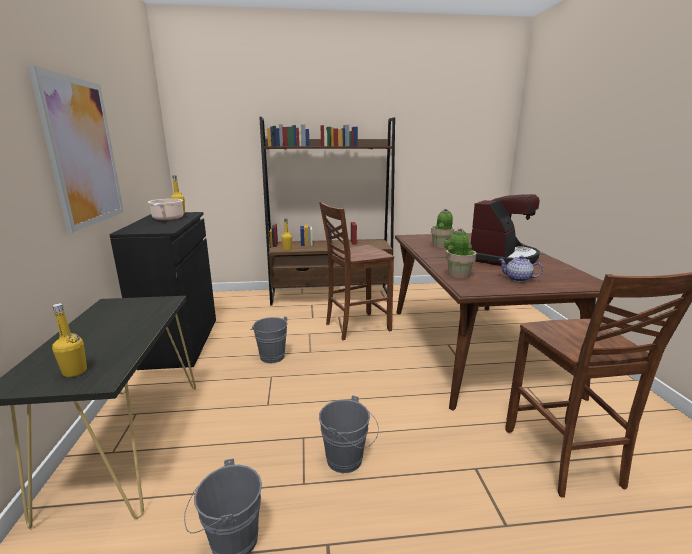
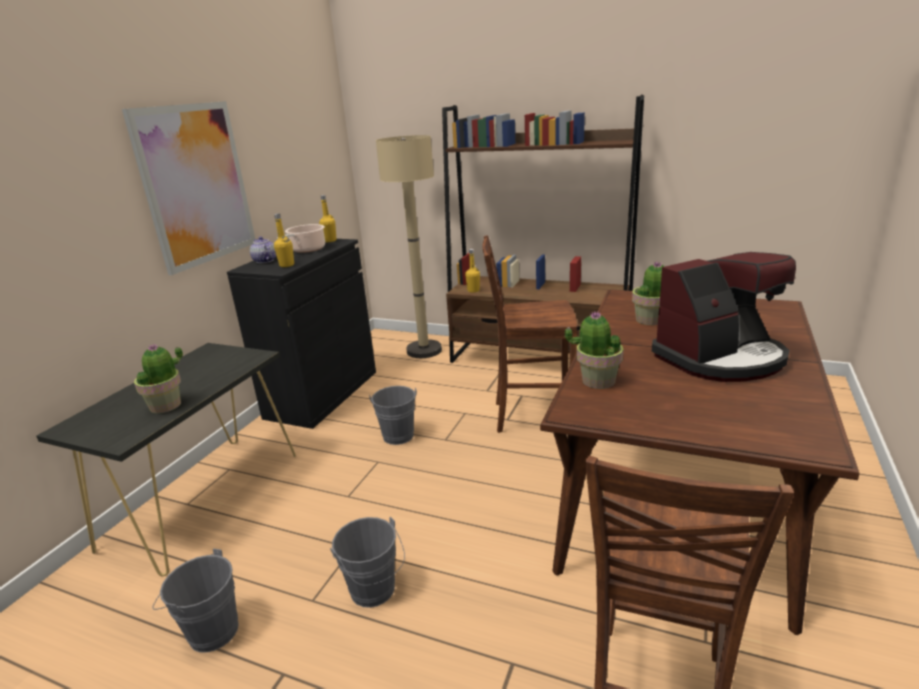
camera: 30 degrees right, 5 degrees up
yellow bottle [52,303,87,377] -> yellow bottle moved to [274,213,294,267]
teapot [499,256,543,282] -> teapot moved to [250,237,276,263]
none -> potted plant [134,343,183,414]
none -> beige floor lamp [376,135,442,358]

